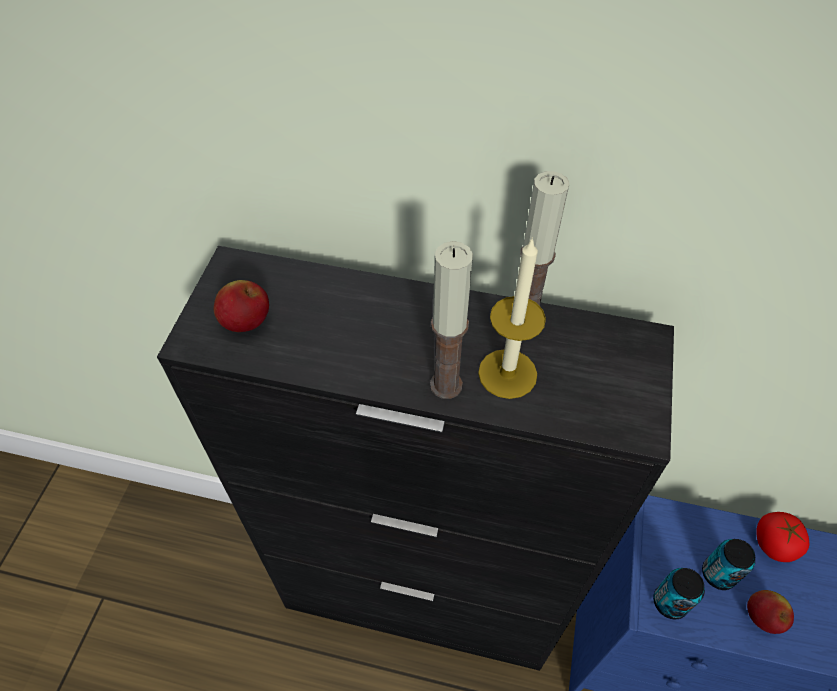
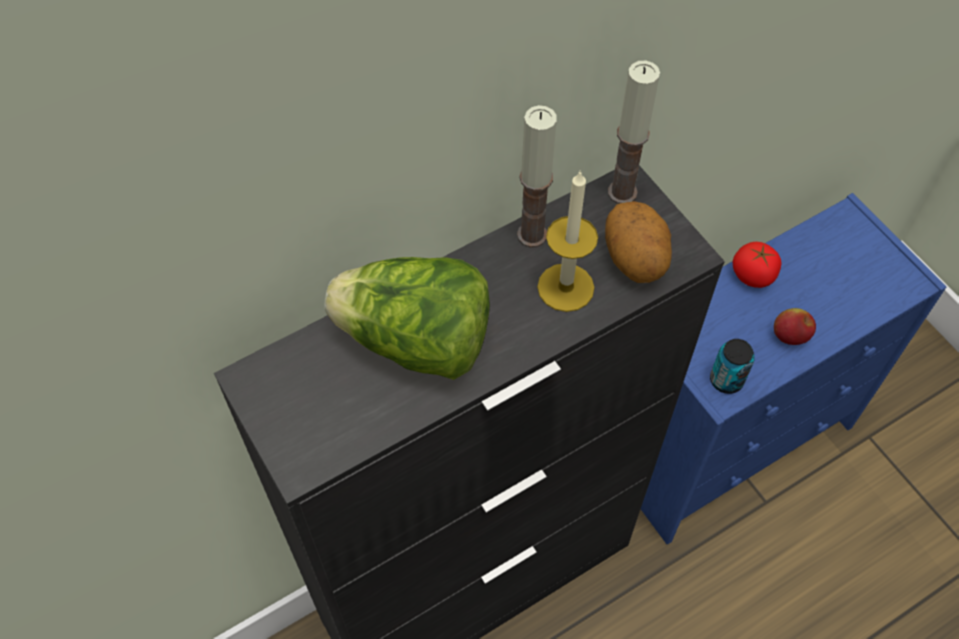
camera: 45 degrees left, 5 degrees up
apple [214,280,269,332] -> none
candle [430,241,473,399] -> candle moved to [608,61,660,204]
can [702,539,755,590] -> none
none -> lettuce [324,257,490,380]
none -> potato [605,201,672,283]

